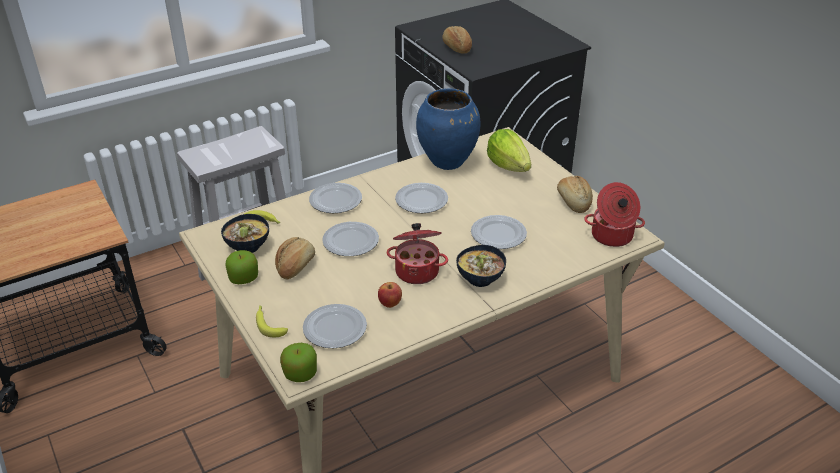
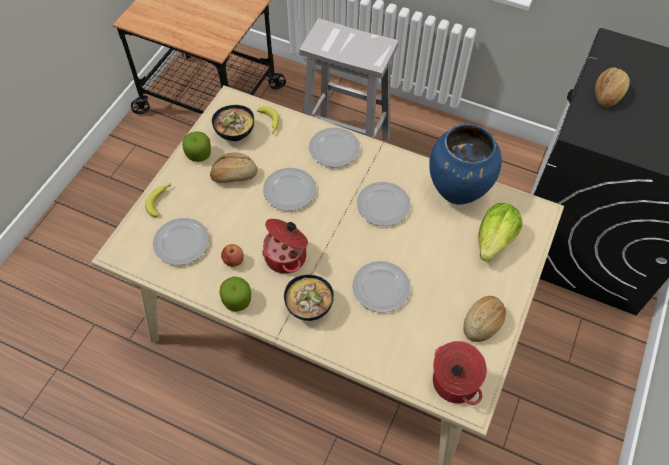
camera: 55 degrees right, 20 degrees up
apple [280,343,317,382] -> apple moved to [220,277,251,311]

